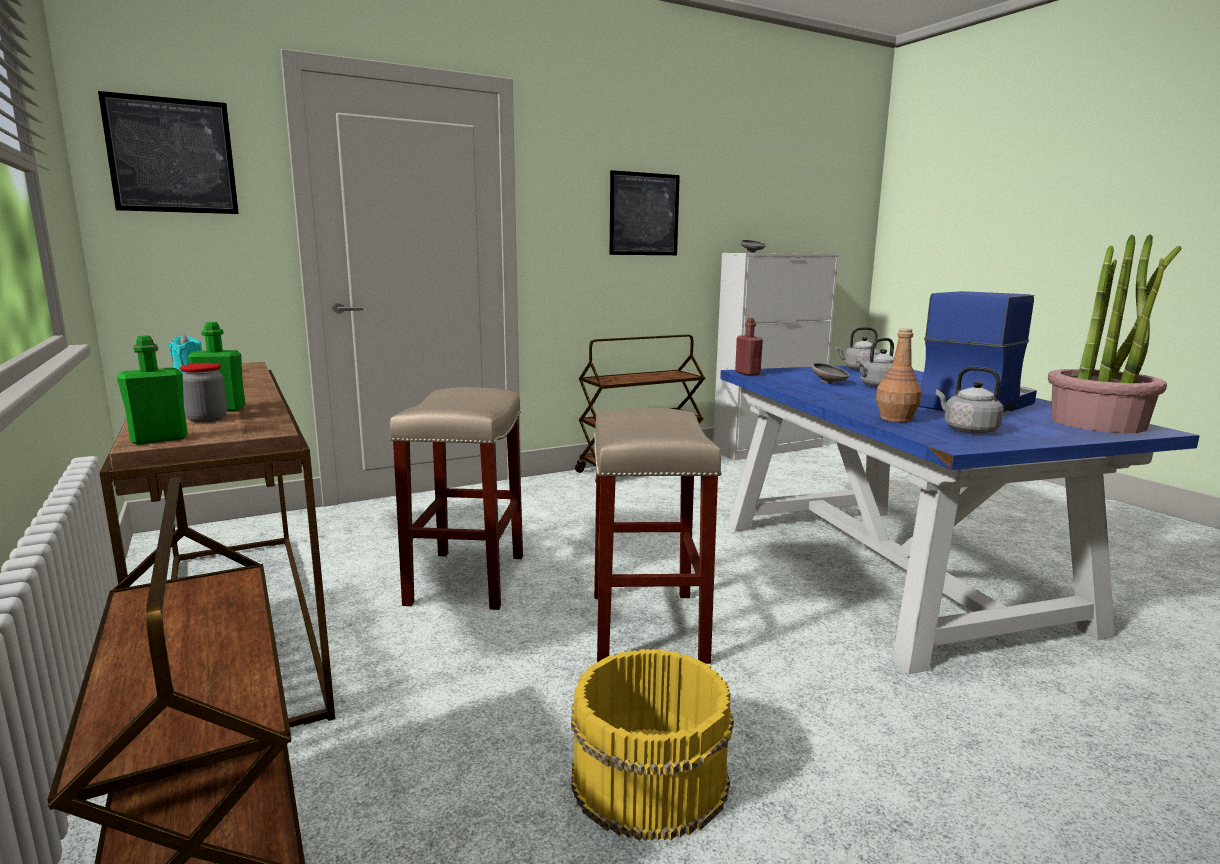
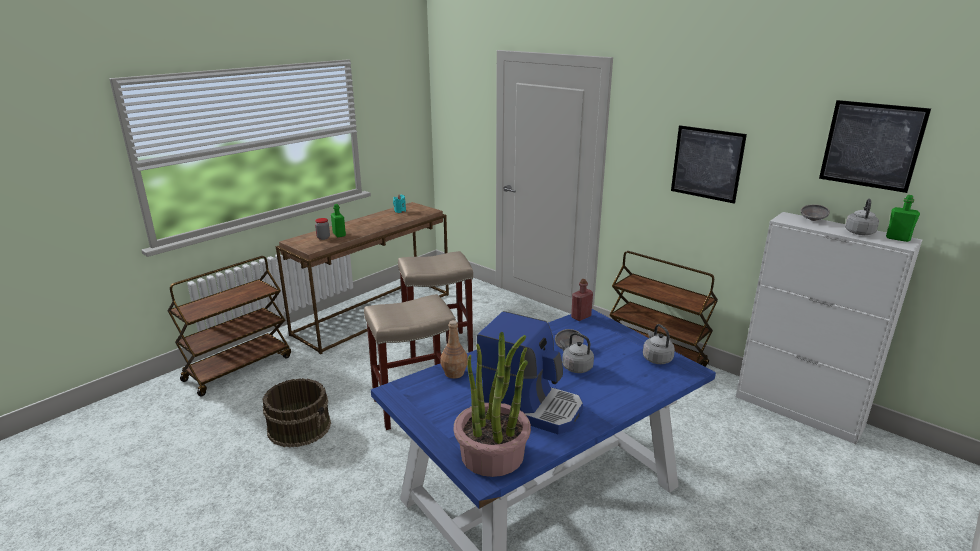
camera: 70 degrees right, 10 degrees up
picture [98,91,239,214] -> picture moved to [819,100,931,193]
green bottle [117,336,188,445] -> green bottle moved to [886,195,920,242]
yellow bucket [571,649,734,841] -> brown bucket [263,378,331,447]
grey kettle [936,367,1004,434] -> grey kettle moved to [845,199,879,235]

